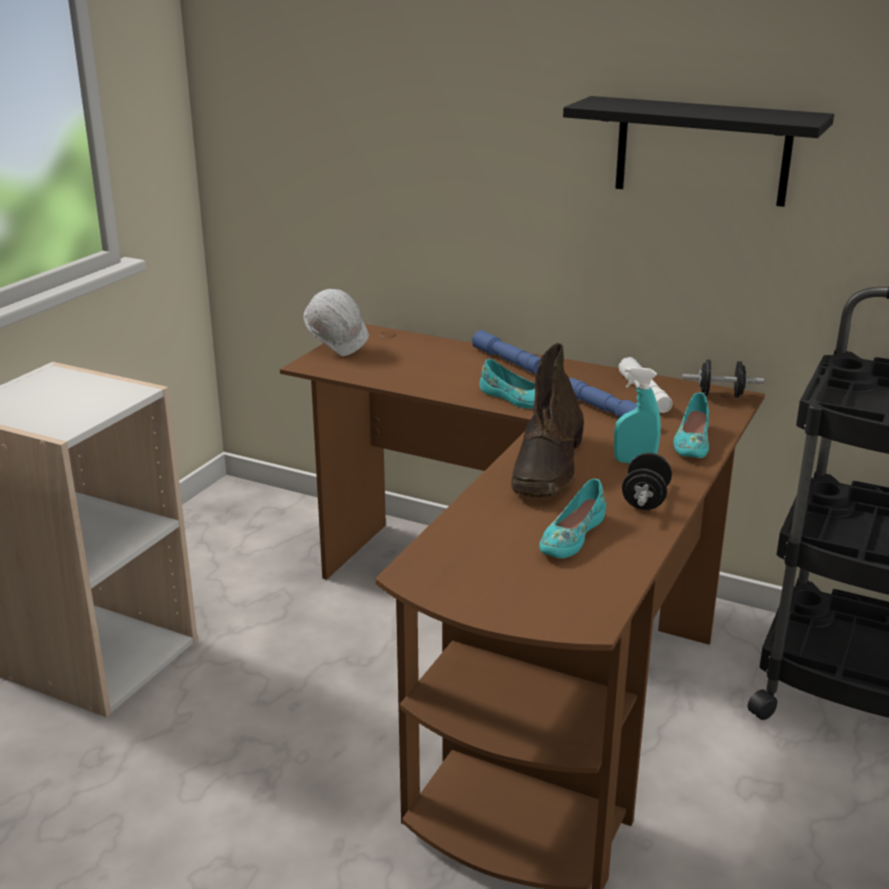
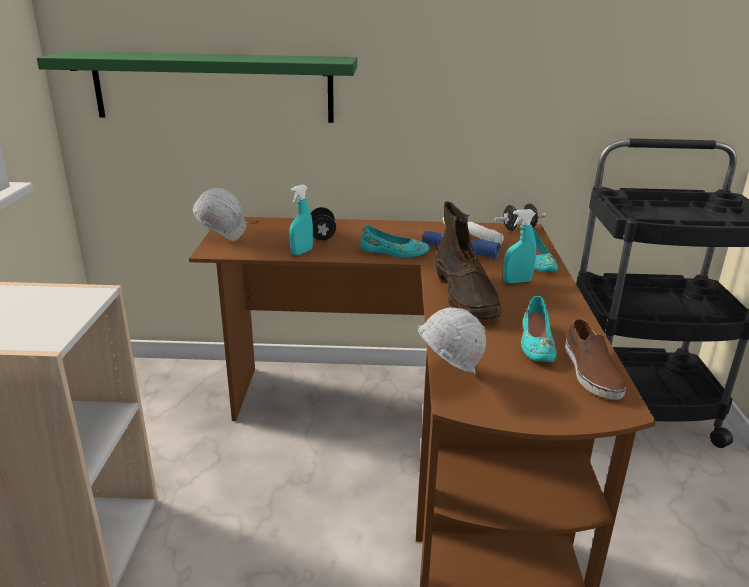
camera: 25 degrees left, 0 degrees up
blue flashlight [472,330,541,374] -> none
black shelf [563,96,834,207] -> none
black dumbbell [622,453,672,510] -> black dumbbell moved to [311,207,336,240]
none -> green shelf [37,51,357,123]
none -> turquoise spray bottle [289,184,313,256]
none -> white hard hat [418,308,486,374]
none -> brown shoe [565,319,626,400]

